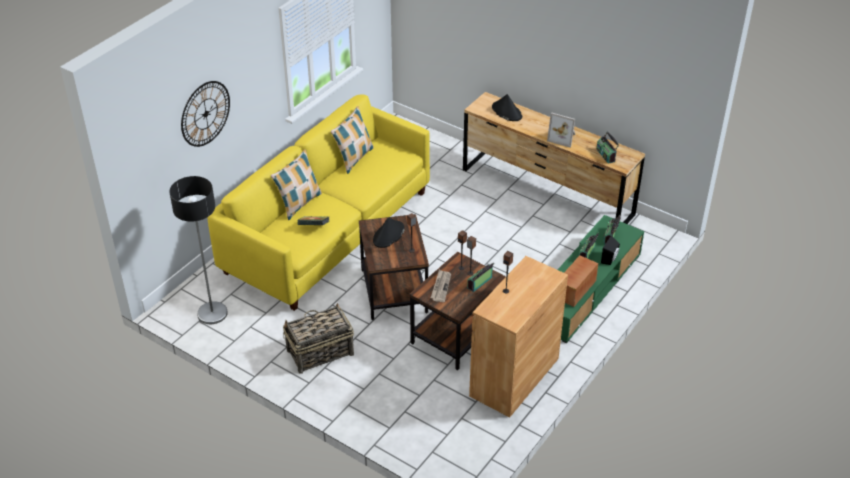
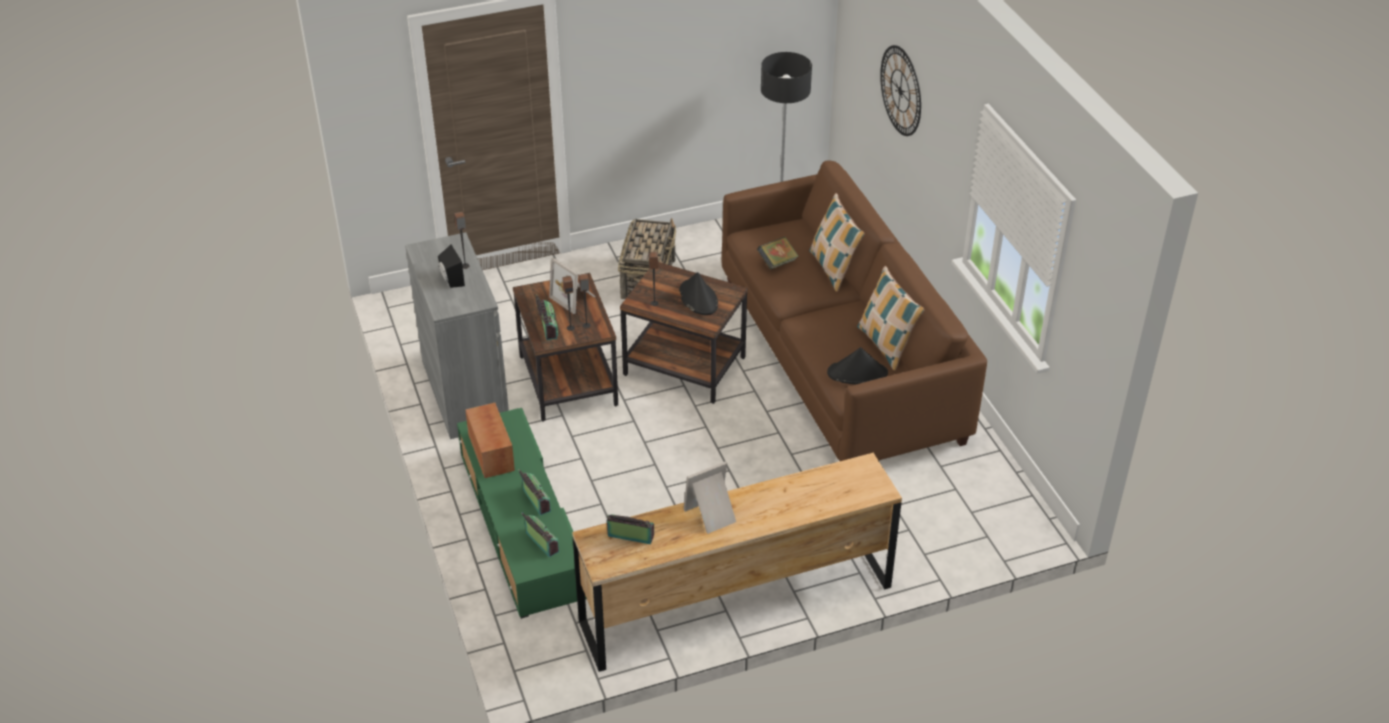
camera: 125 degrees right, 0 degrees up
yellow sofa [207,94,430,311] -> brown sofa [721,161,987,461]
newspaper [431,270,451,302] -> picture frame [549,257,596,314]
brown cabinet [469,256,568,417] -> grey cabinet [405,232,509,439]
black hat [492,94,522,121] -> black hat moved to [827,347,888,384]
black speaker [601,235,620,265] -> black speaker moved to [438,245,465,288]

